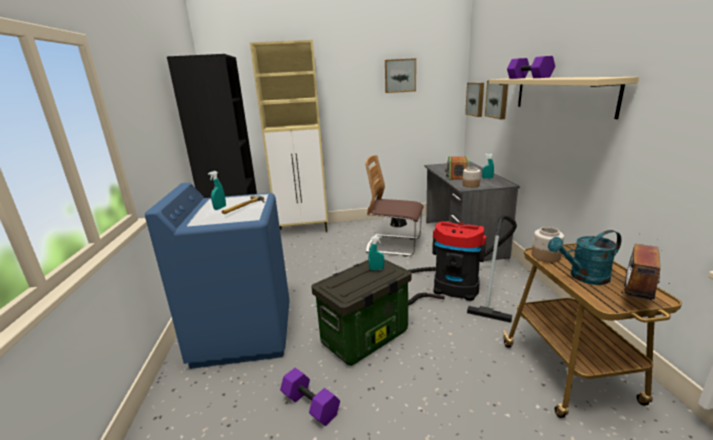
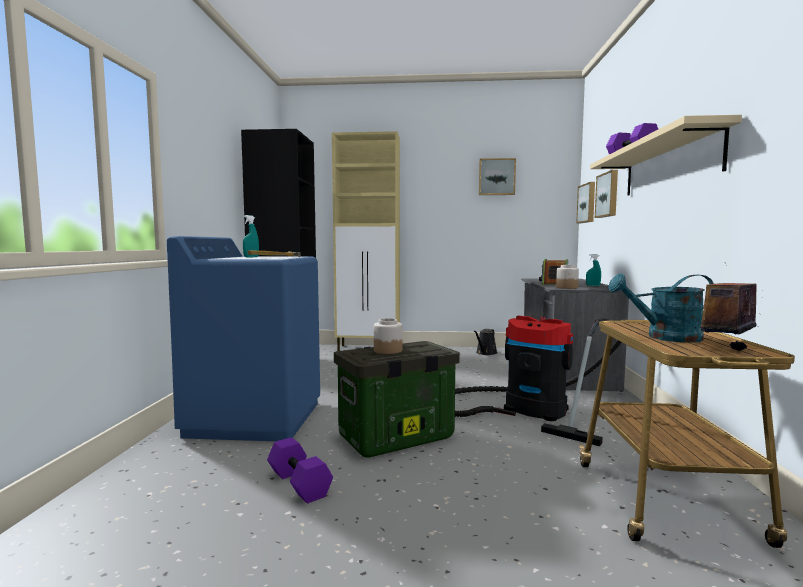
camera: 10 degrees right, 15 degrees down
chair [365,155,423,257] -> none
turquoise spray bottle [368,236,384,270] -> none
jar [532,227,564,263] -> jar moved to [374,318,402,354]

